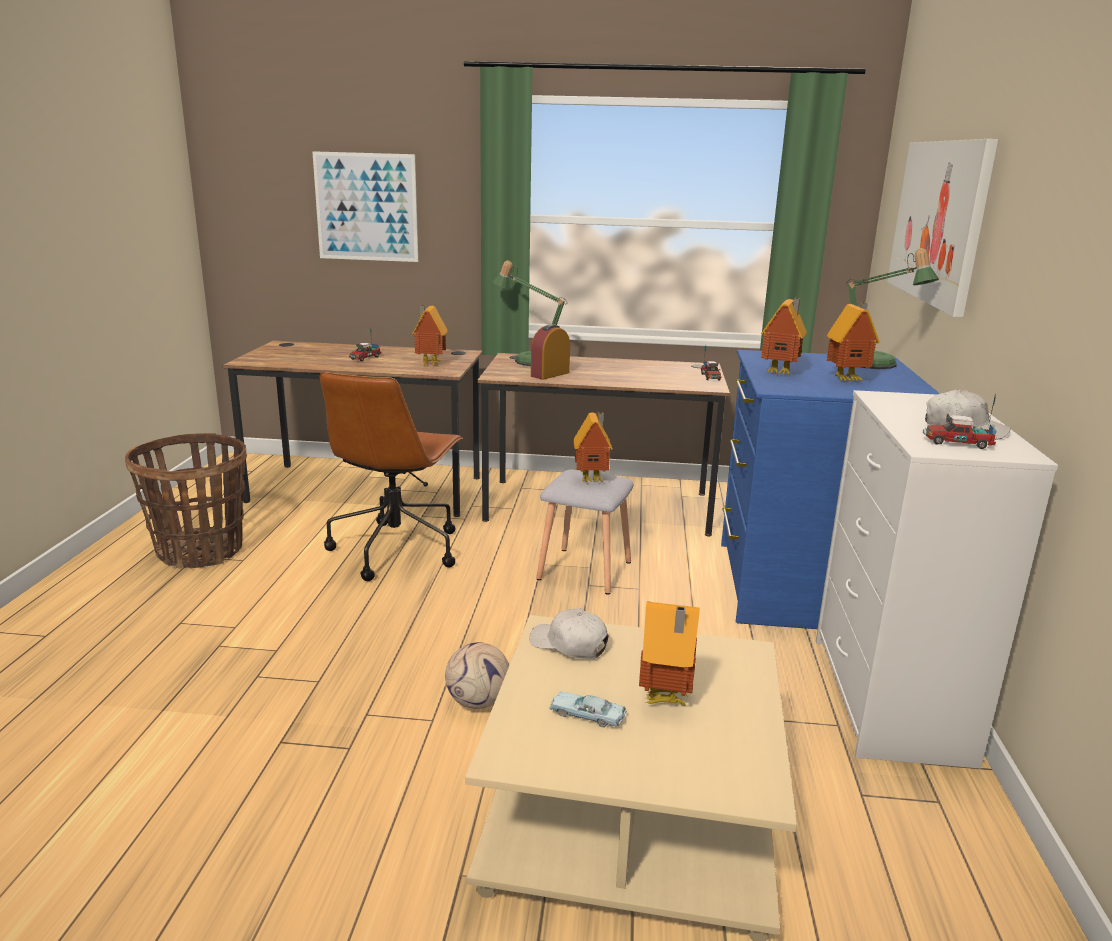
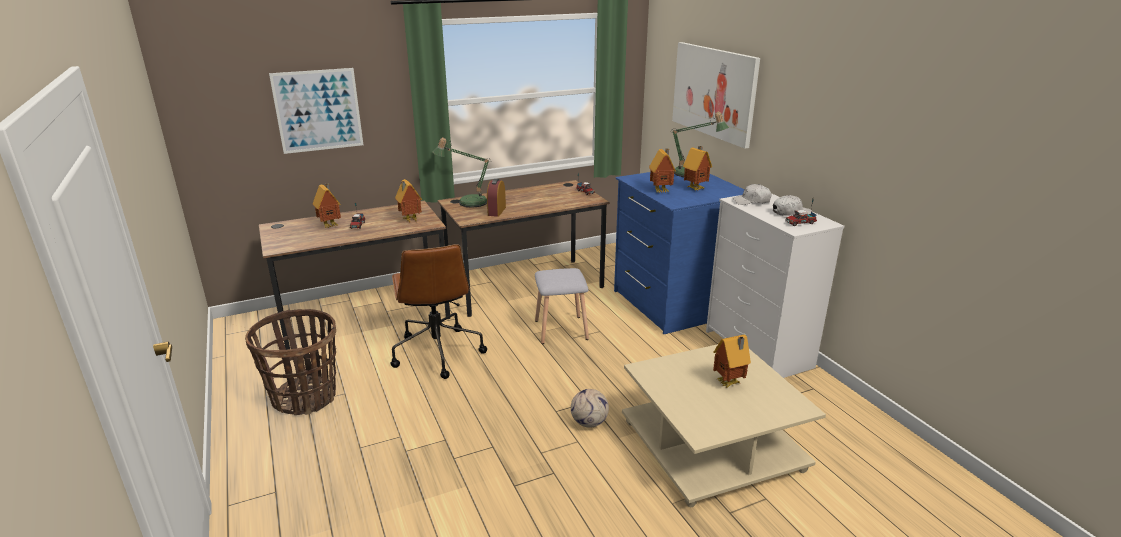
camera: 30 degrees left, 5 degrees up
white cap [529,608,609,659] -> white cap moved to [733,184,771,205]
blue toy car [549,692,627,728] -> none
toy house [573,412,613,482] -> toy house moved to [313,183,341,228]

